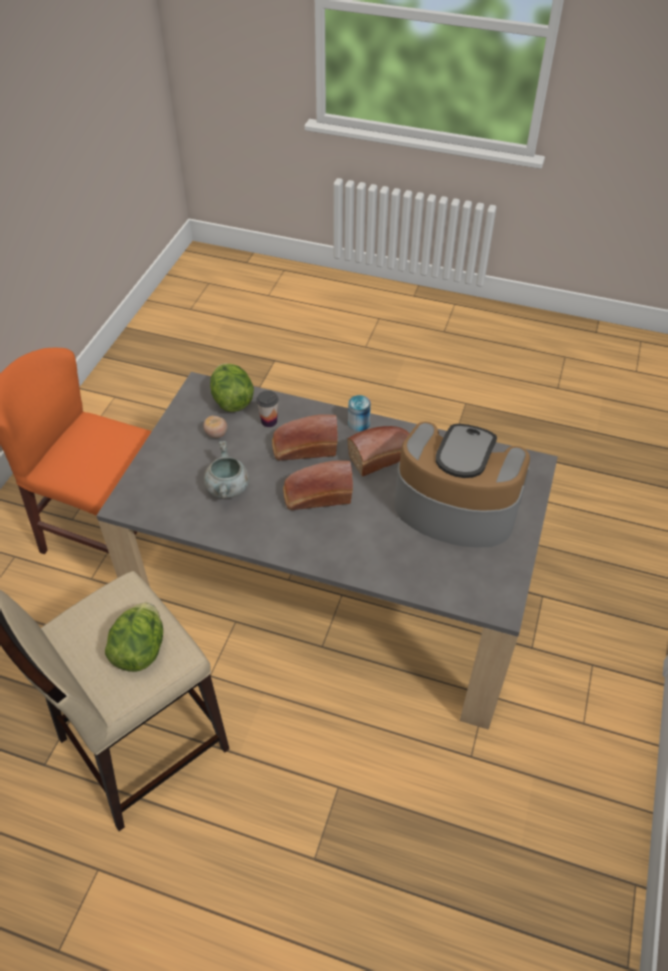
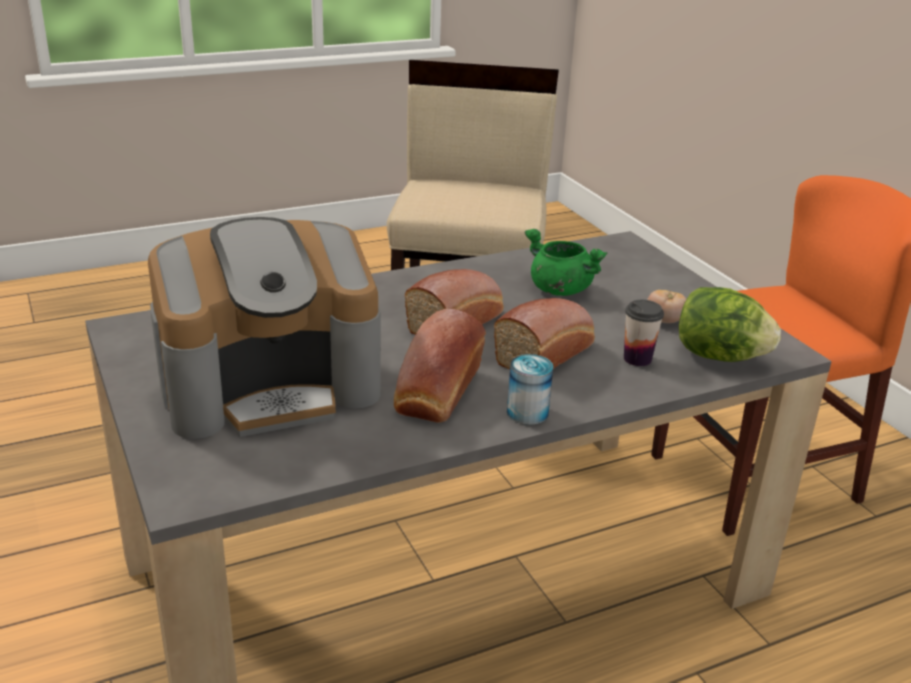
camera: 135 degrees right, 20 degrees down
lettuce [105,602,163,672] -> none
grey cooking pot [204,441,250,499] -> green cooking pot [525,229,607,296]

